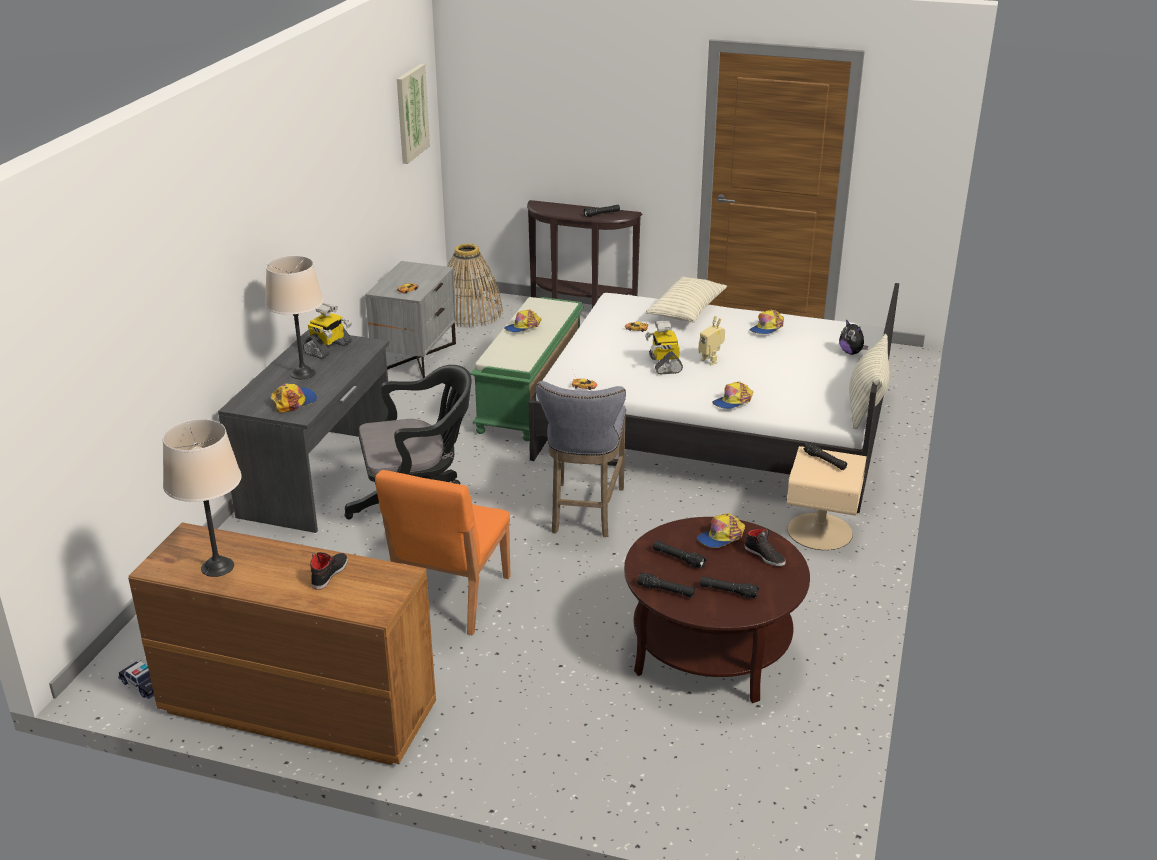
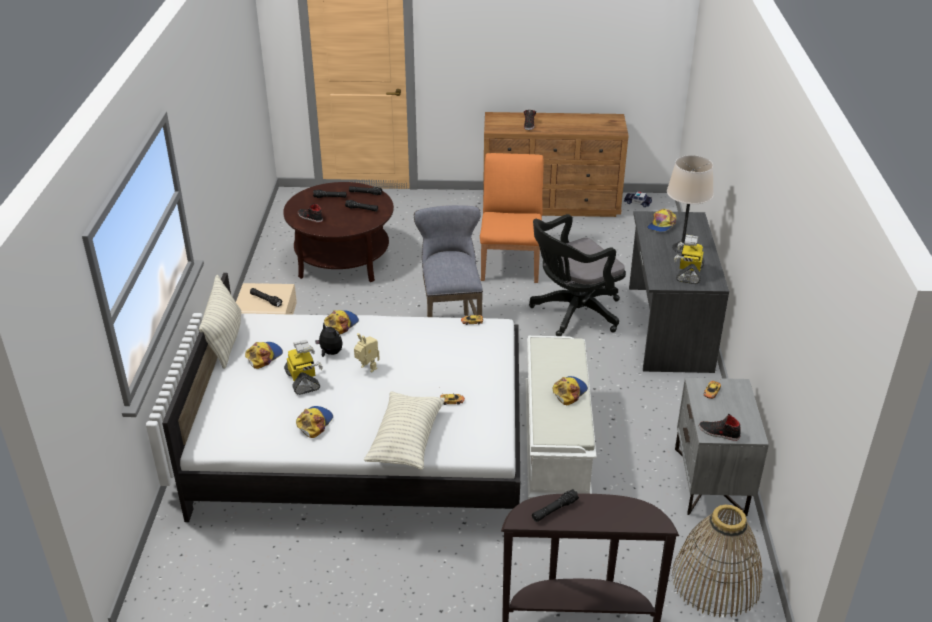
camera: 165 degrees right, 5 degrees up
beige table lamp [163,419,242,577] -> none
picture [397,64,430,164] -> none
green bench [470,297,583,441] -> white bench [526,336,597,499]
toy robot [645,321,683,375] -> toy robot moved to [284,340,323,395]
cap [697,513,745,548] -> cap moved to [245,342,283,369]
plush toy [839,320,868,355] -> plush toy moved to [315,322,343,357]
none -> black shoe [699,414,741,441]

